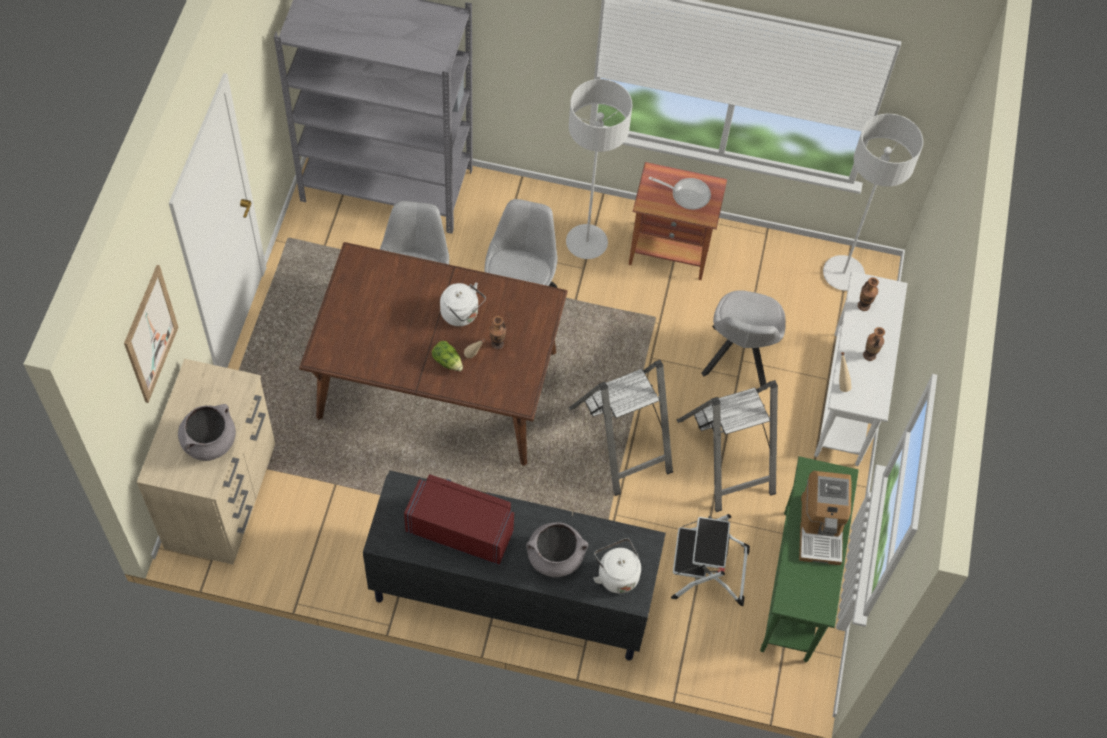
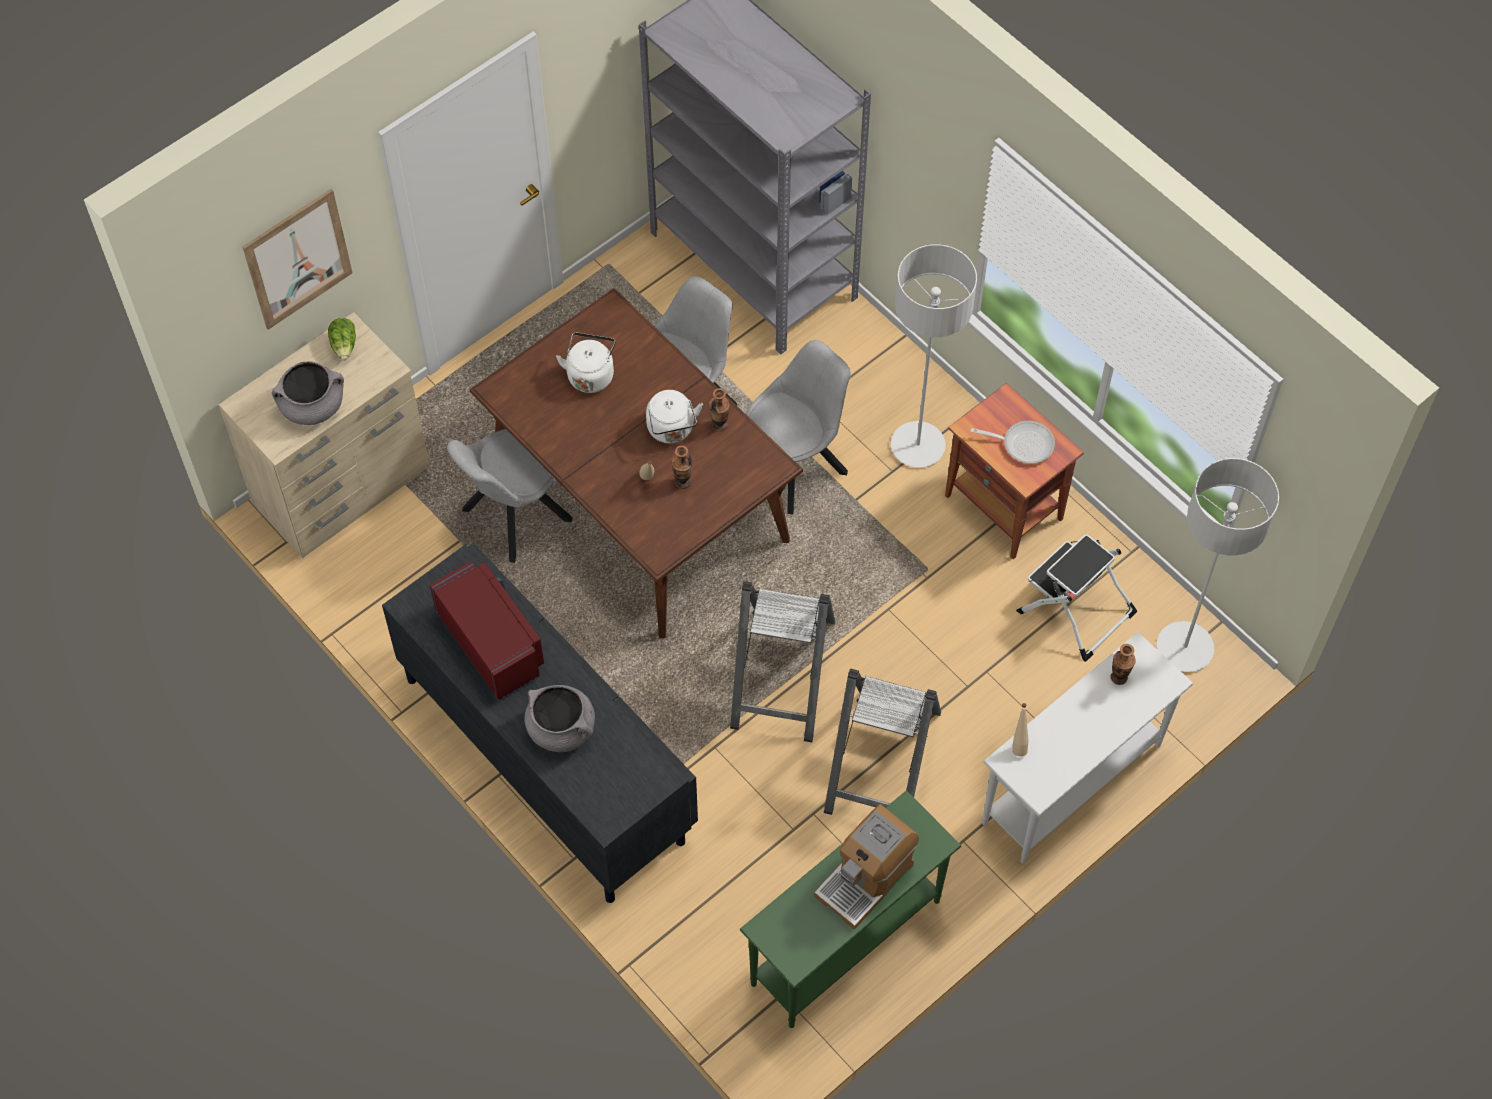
camera: 40 degrees right, 0 degrees up
lettuce [432,341,463,371] -> lettuce moved to [328,318,356,361]
white kettle [593,538,641,594] -> white kettle moved to [556,333,616,393]
frying pan [649,177,711,210] -> frying pan turned 45 degrees counterclockwise [970,421,1055,464]
step ladder [671,514,750,606] -> step ladder moved to [1016,534,1137,662]
grey chair [701,290,786,390] -> grey chair moved to [447,429,573,563]
vase [863,327,885,361] -> vase moved to [709,388,730,432]

